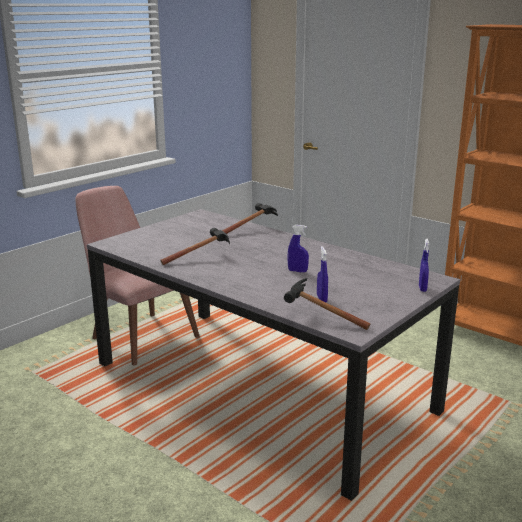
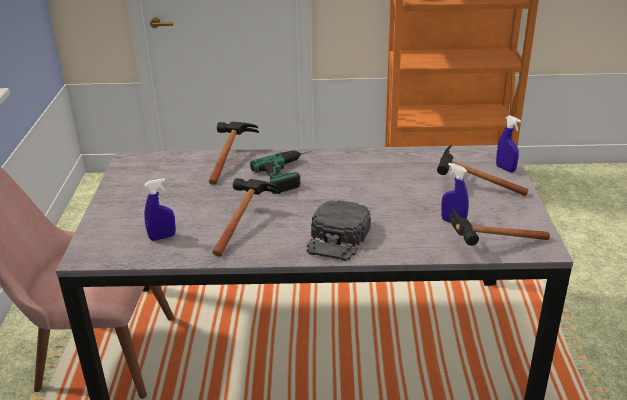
camera: 40 degrees left, 10 degrees up
blue spray bottle [287,225,309,273] -> blue spray bottle moved to [144,178,176,241]
none -> power drill [250,150,311,194]
none -> black cap [307,200,371,261]
none -> hammer [437,145,529,196]

